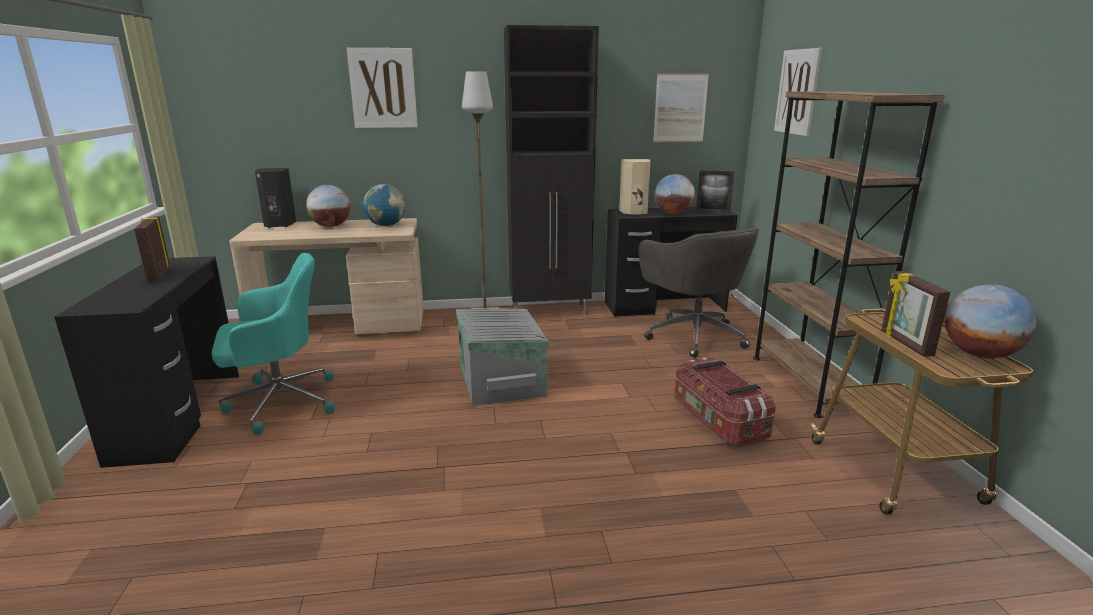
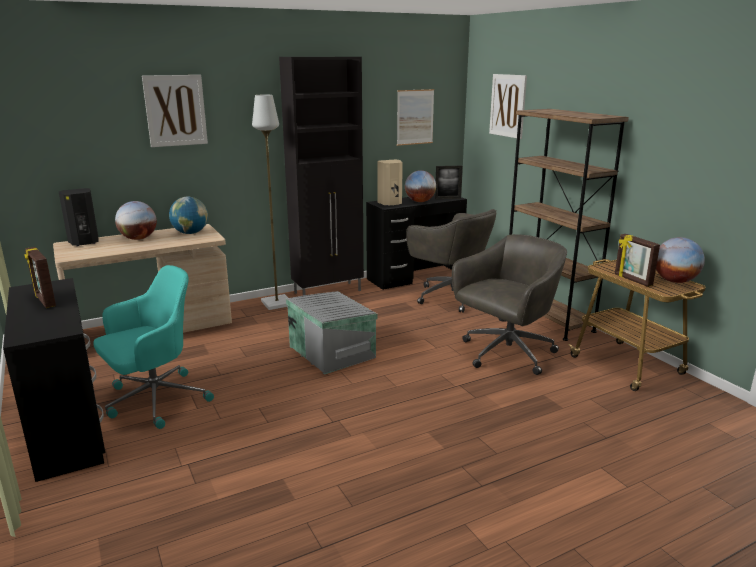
camera: 20 degrees left, 0 degrees up
storage box [674,357,776,447] -> grey office chair [452,234,567,375]

